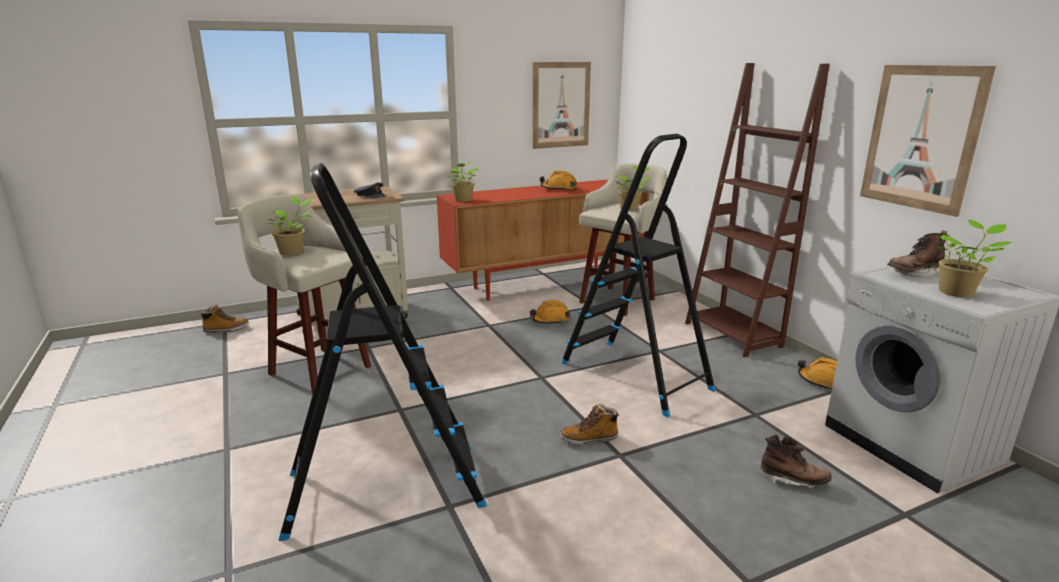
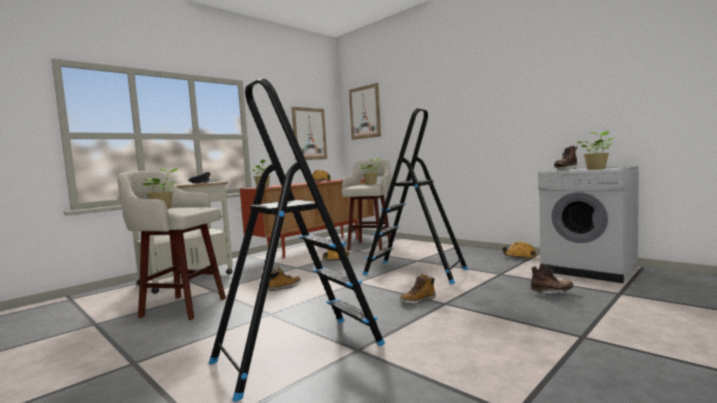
camera: 20 degrees left, 15 degrees down
boot [200,304,249,333] -> boot moved to [268,266,301,291]
brown bookcase [685,63,830,357] -> none
picture [860,65,996,217] -> picture moved to [349,83,381,140]

